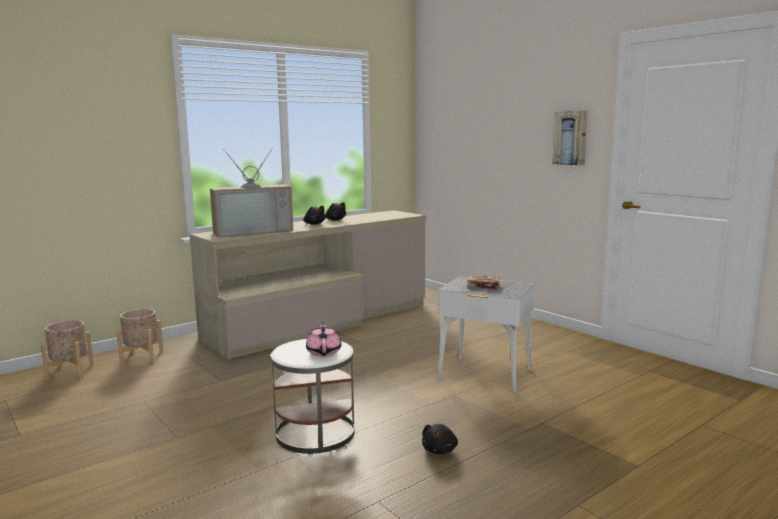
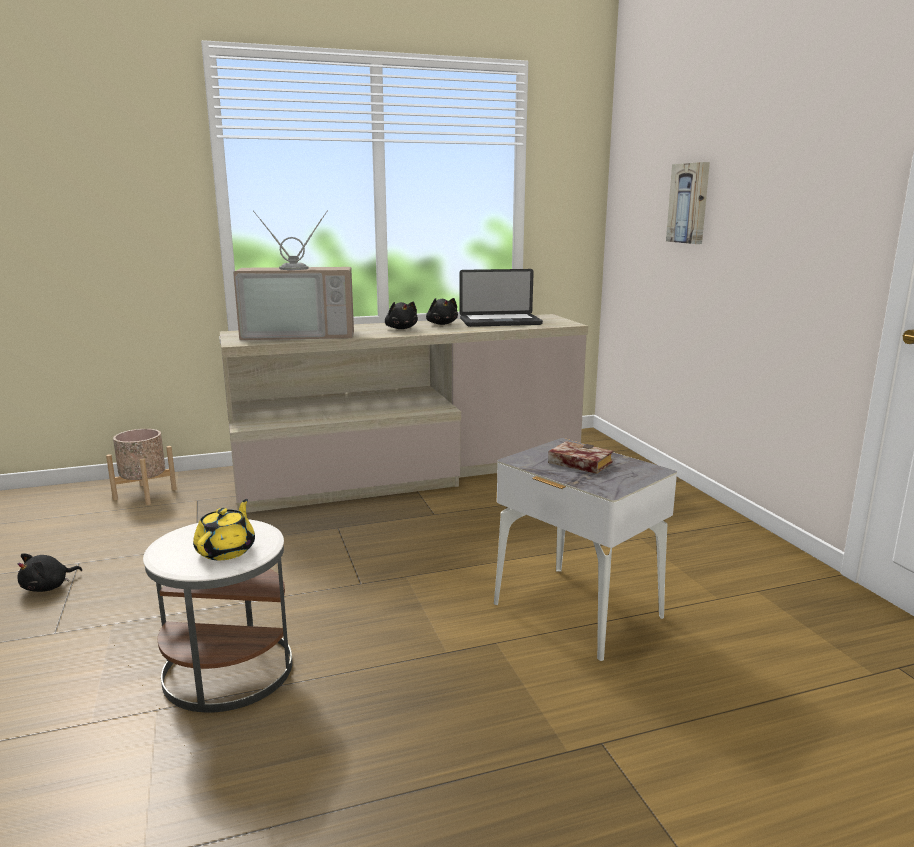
camera: 20 degrees right, 5 degrees up
beige planter [41,320,94,381] -> none
pink teapot [306,322,341,356] -> yellow teapot [193,499,255,560]
black plush toy [422,424,458,454] -> black plush toy moved to [17,553,82,592]
picture [552,111,588,165] -> picture moved to [666,162,710,244]
none -> laptop [460,269,543,327]

